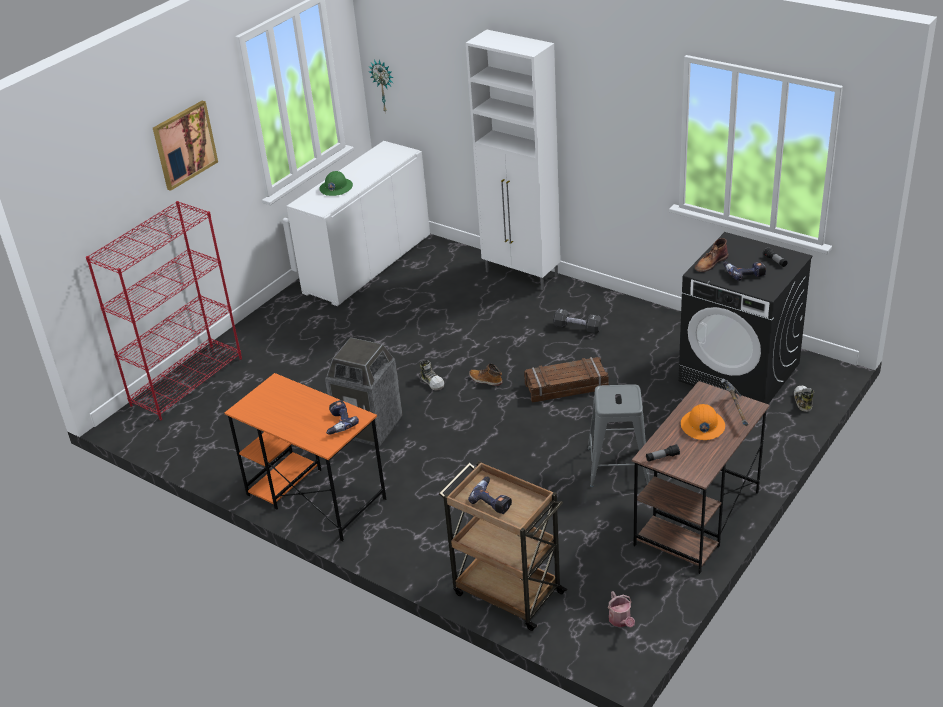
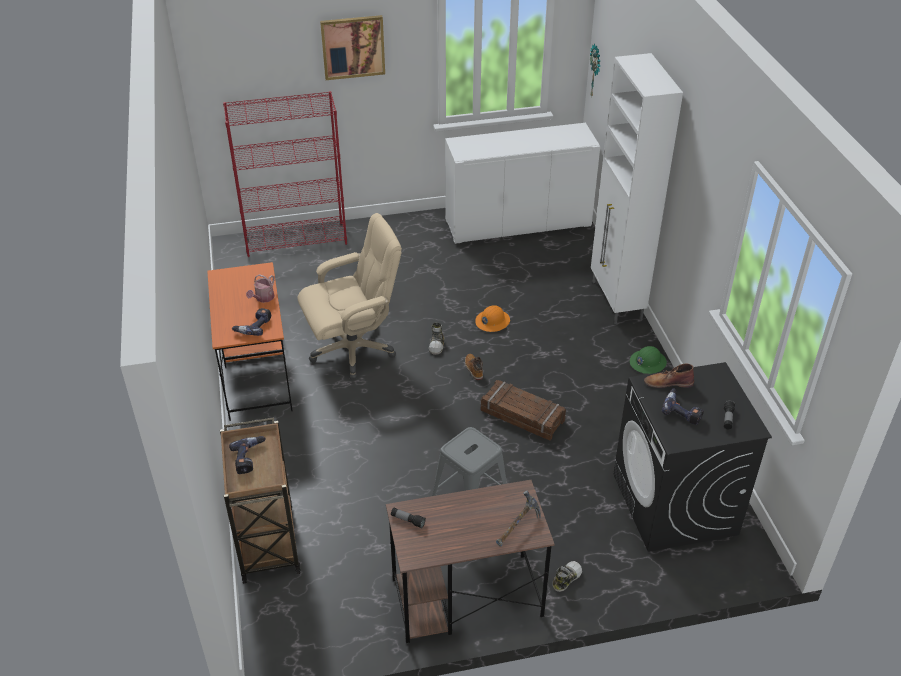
camera: 40 degrees right, 5 degrees up
green hard hat [319,171,353,196] -> green hard hat moved to [630,346,667,374]
trash can [325,337,403,447] -> beige office chair [297,213,402,380]
black dumbbell [553,309,602,334] -> none
watering can [608,591,635,628] -> watering can moved to [246,274,275,303]
orange hard hat [681,404,725,440] -> orange hard hat moved to [475,305,510,332]
shoe [794,385,814,412] -> shoe moved to [553,561,582,592]

